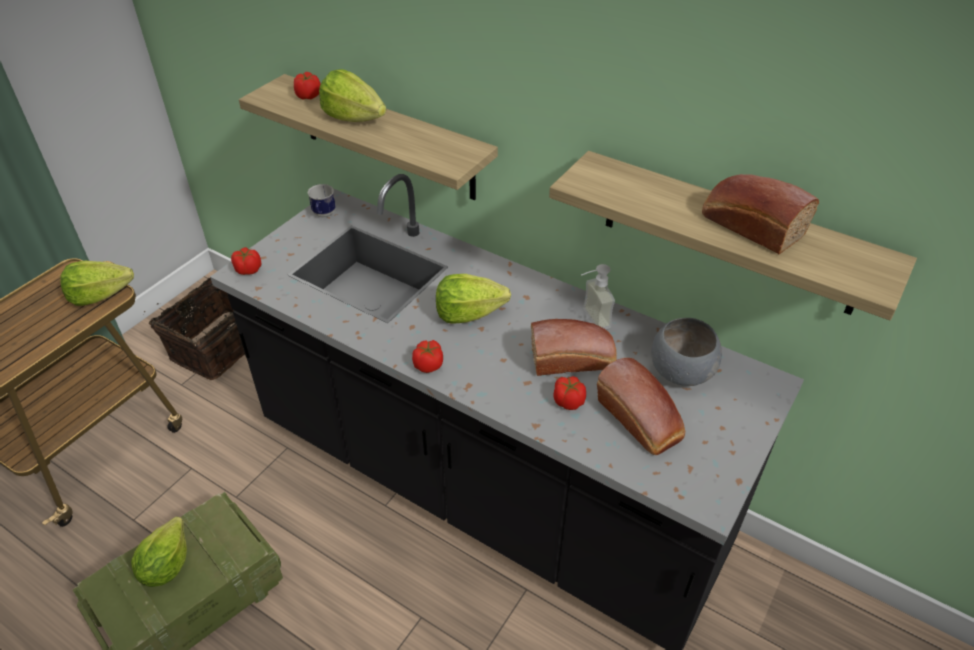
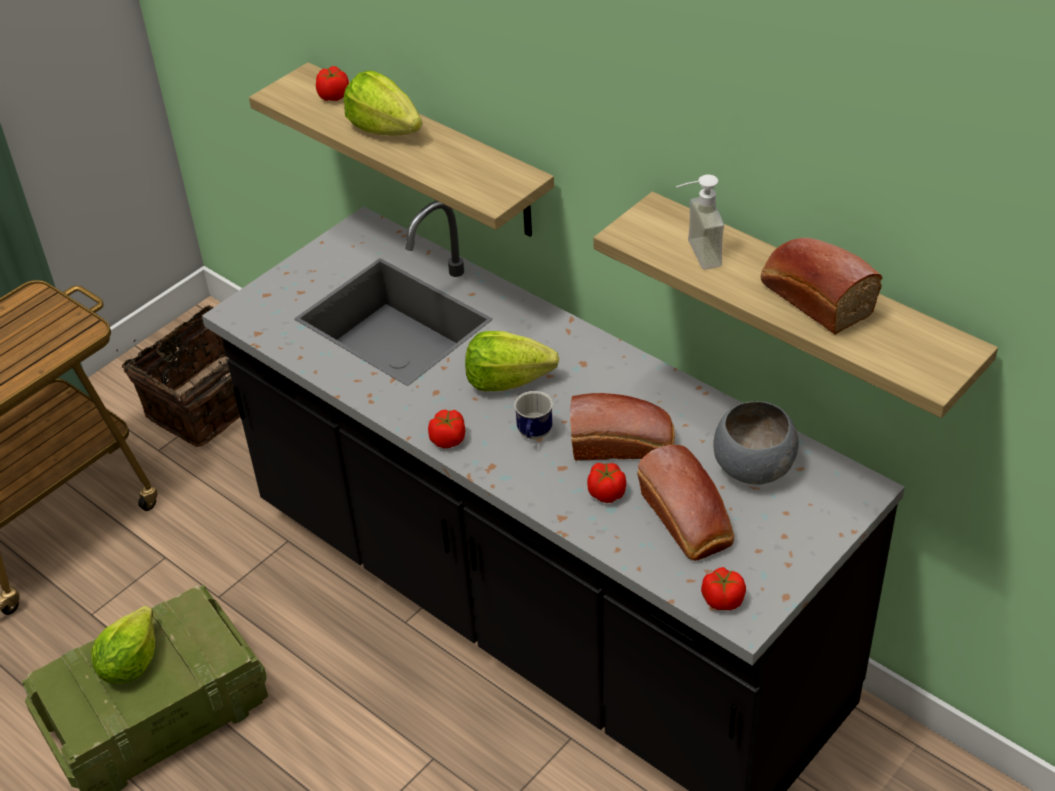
camera: 10 degrees right, 0 degrees up
lettuce [60,261,134,306] -> none
tomato [231,247,262,275] -> tomato moved to [701,567,746,610]
mug [308,184,336,218] -> mug moved to [514,391,553,440]
soap dispenser [581,264,615,329] -> soap dispenser moved to [676,175,724,269]

